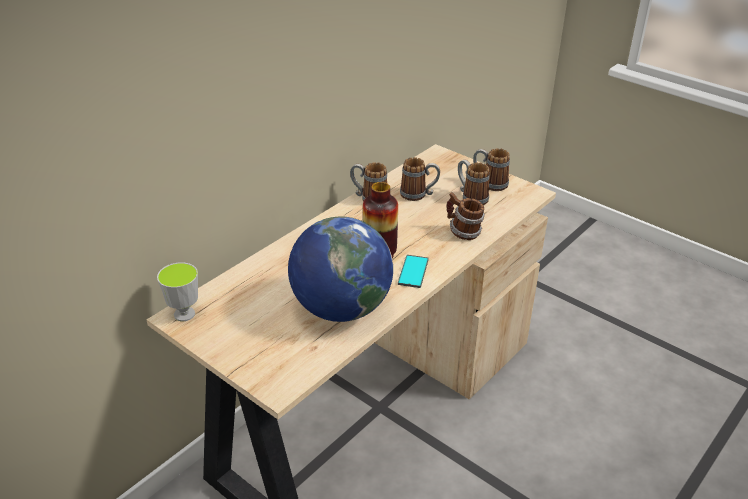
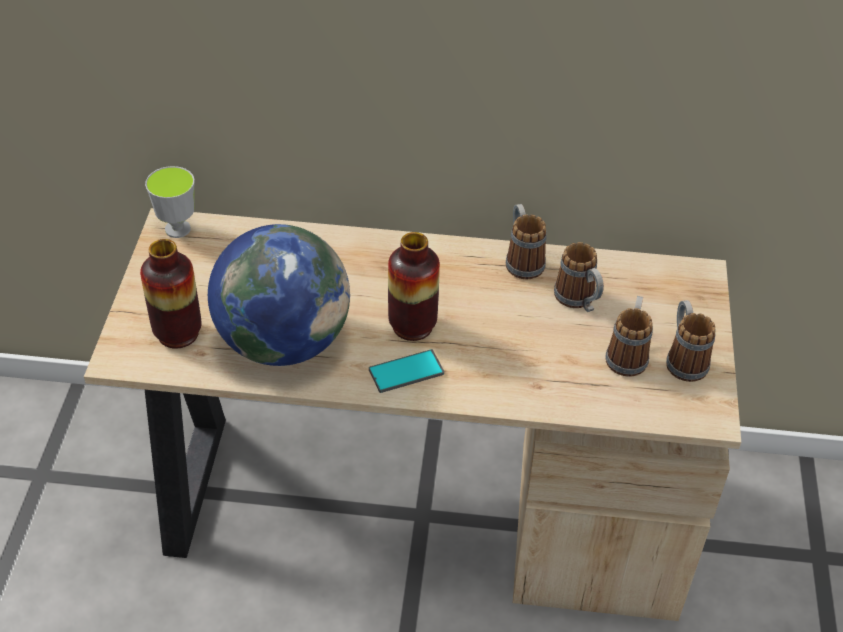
camera: 55 degrees right, 10 degrees up
mug [447,192,485,240] -> none
none -> vase [140,239,202,349]

